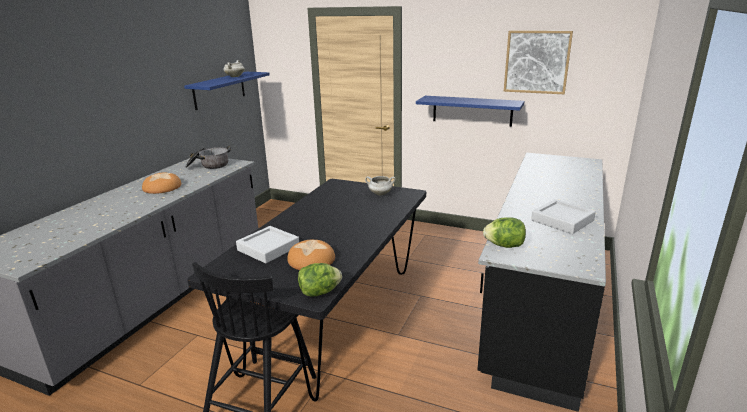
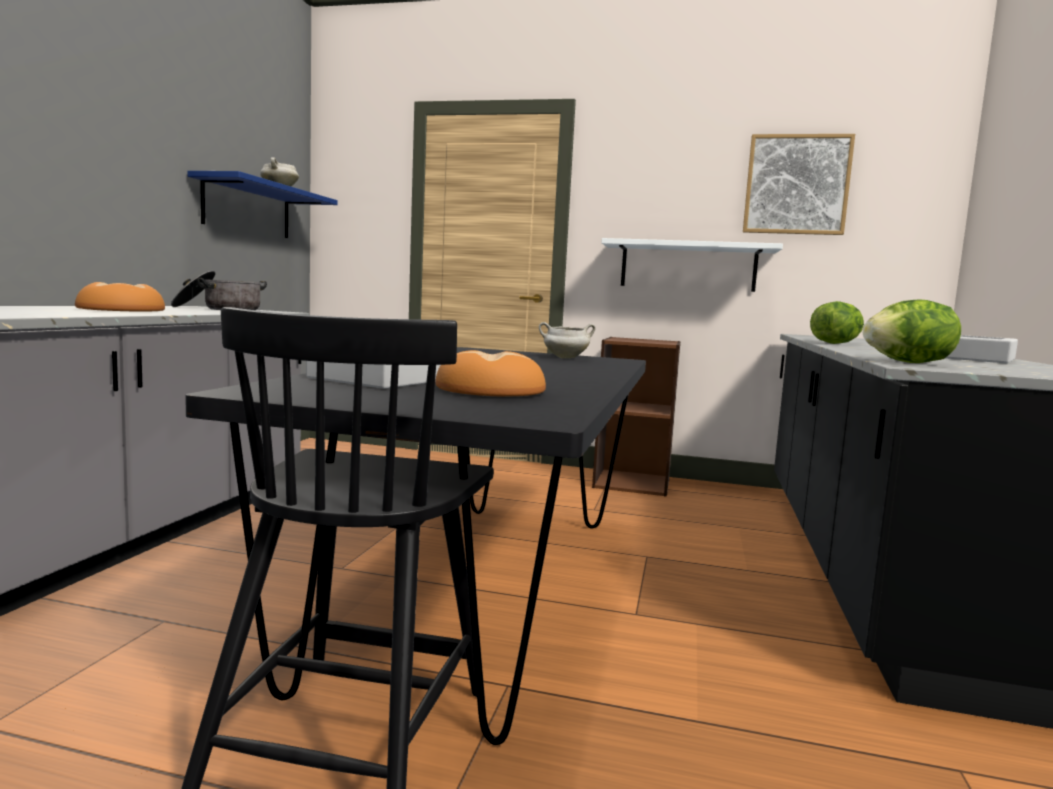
camera: 10 degrees left, 15 degrees down
lettuce [298,263,342,297] -> lettuce moved to [810,301,864,344]
blue shelf [416,96,525,127] -> white shelf [601,238,783,292]
none -> brown bookcase [592,337,681,497]

